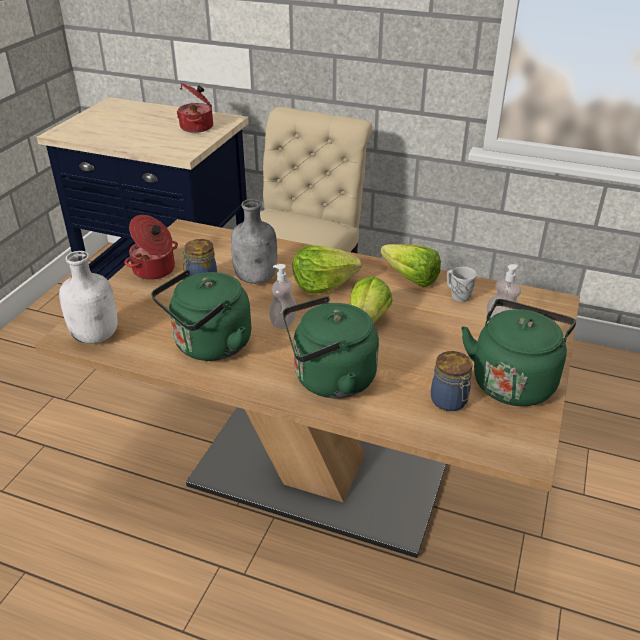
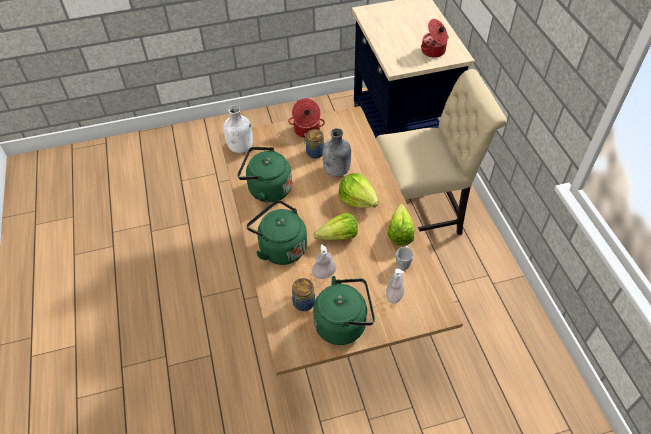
camera: 55 degrees right, 15 degrees up
soap dispenser [269,264,297,329] -> soap dispenser moved to [312,245,337,279]

